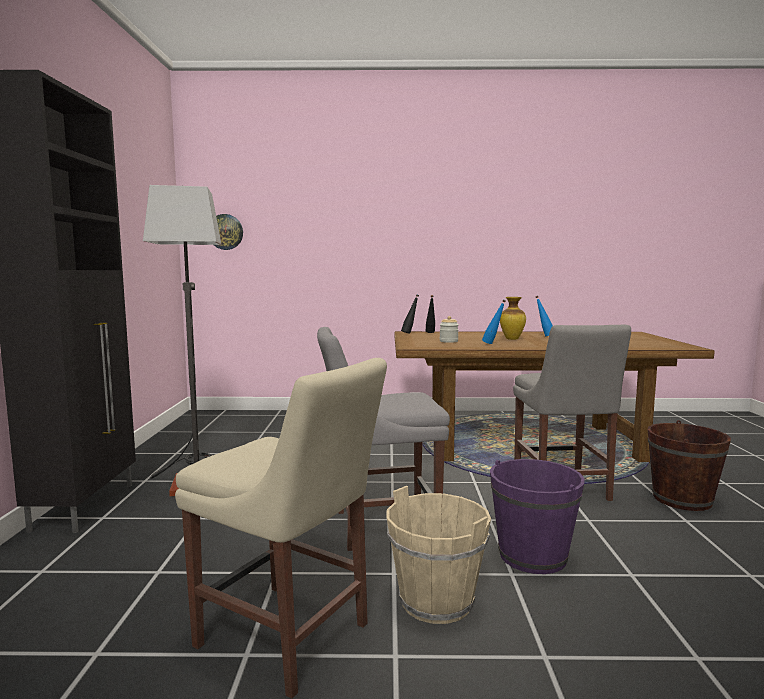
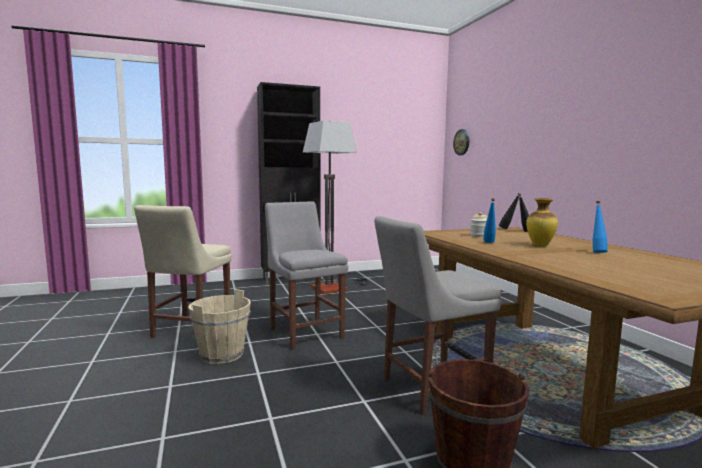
camera: 70 degrees right, 0 degrees up
purple bucket [490,459,585,574] -> none

